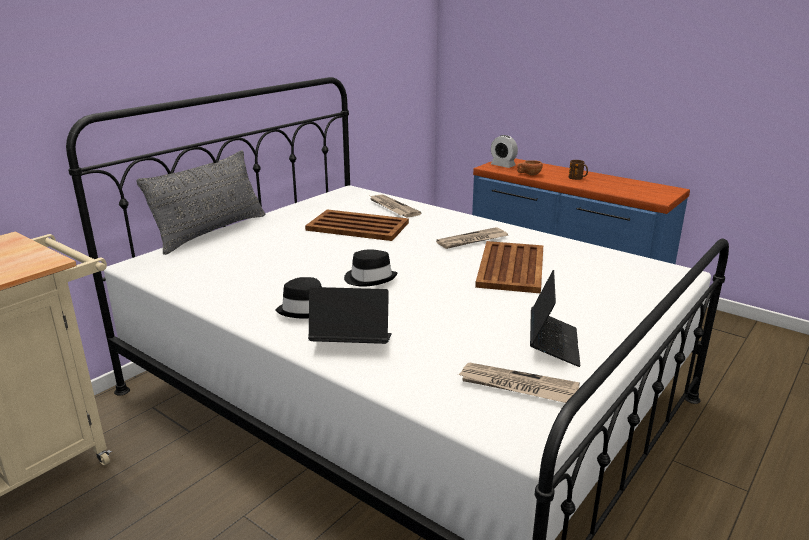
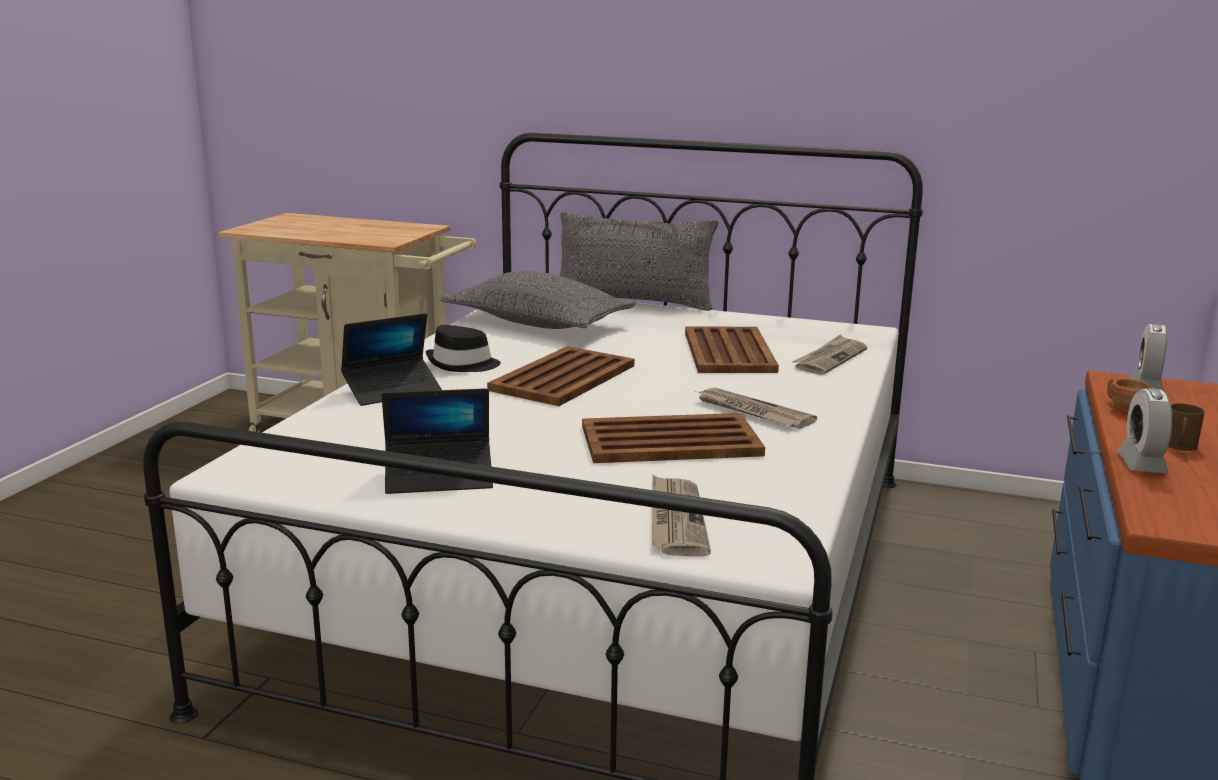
camera: 70 degrees right, 5 degrees down
laptop [308,287,392,344] -> laptop turned 75 degrees clockwise [341,313,442,406]
black hat [344,249,397,287] -> brown tray [487,346,634,406]
newspaper [458,363,580,403] -> newspaper moved to [652,474,711,556]
none -> grey pillow [441,271,636,329]
none -> alarm clock [1117,388,1172,473]

